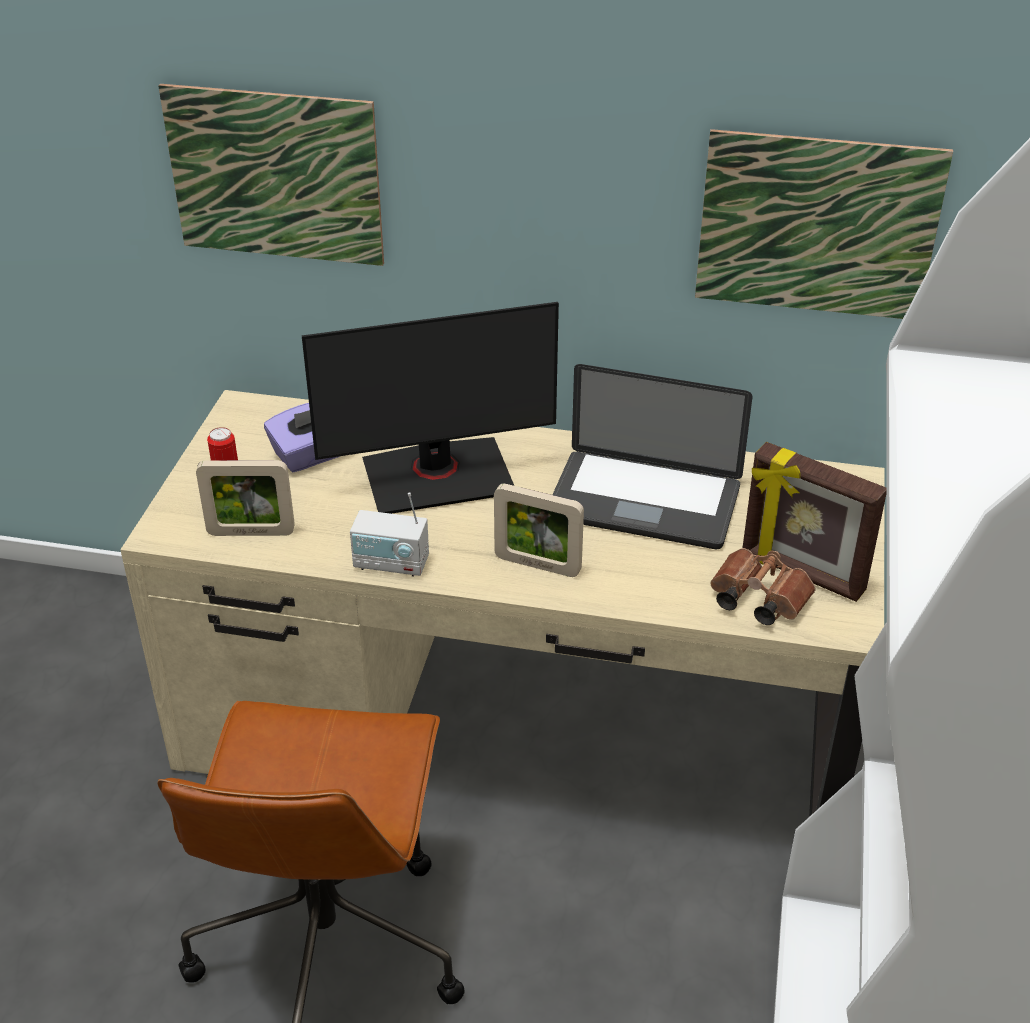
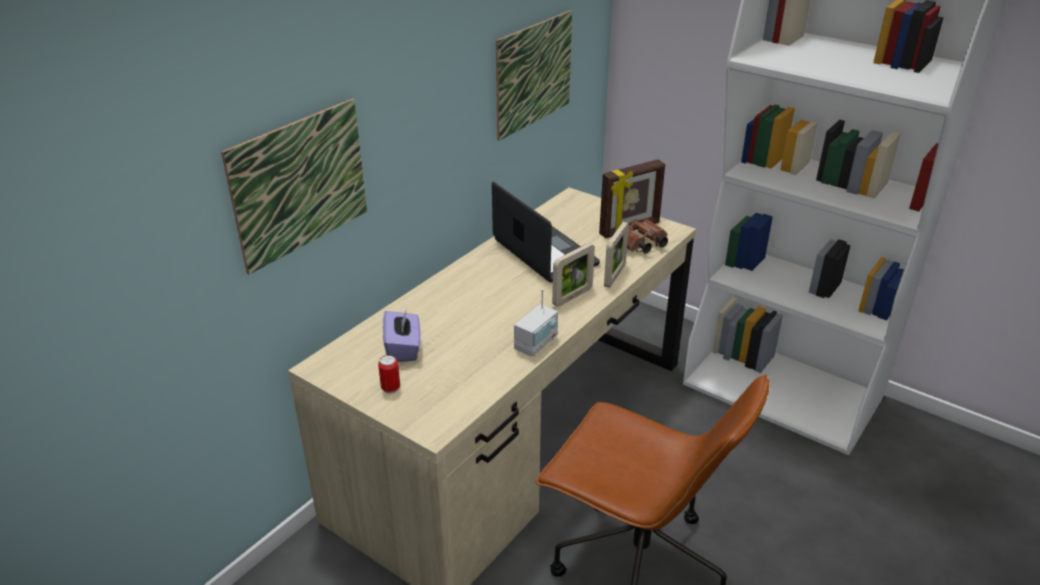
camera: 65 degrees left, 5 degrees down
picture frame [196,460,295,536] -> picture frame moved to [604,222,629,288]
monitor [302,302,559,514] -> none
laptop [552,364,752,549] -> laptop turned 75 degrees counterclockwise [492,182,600,282]

